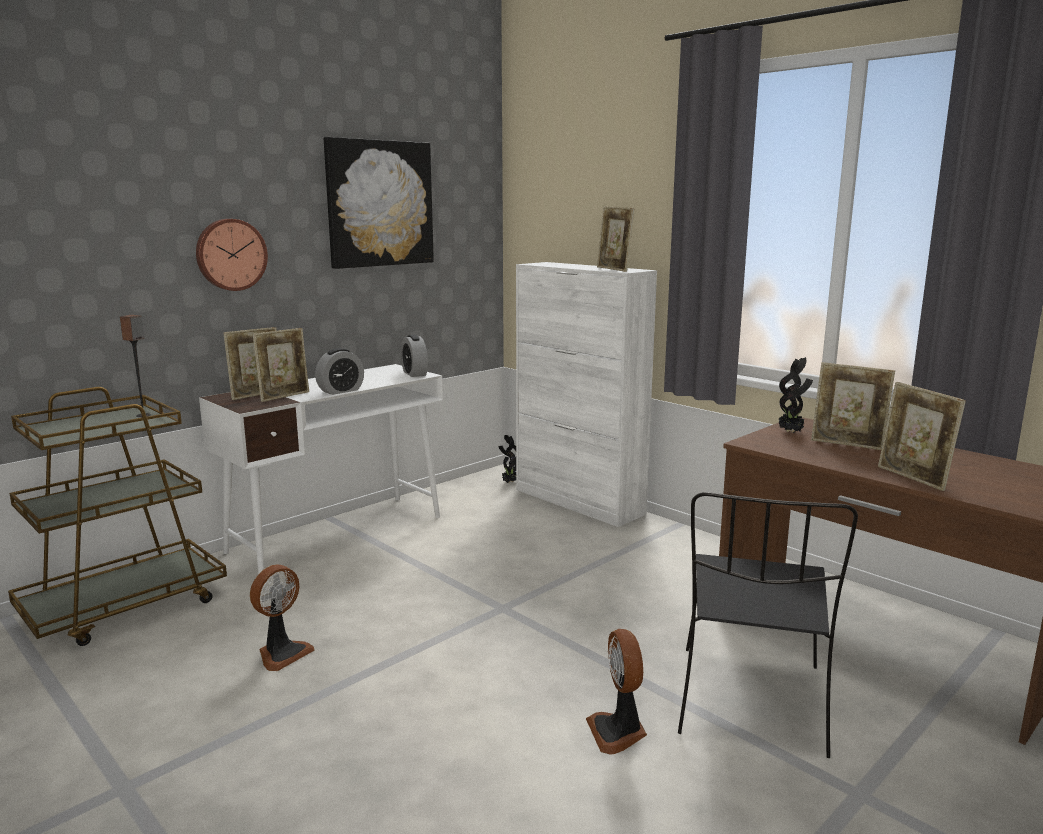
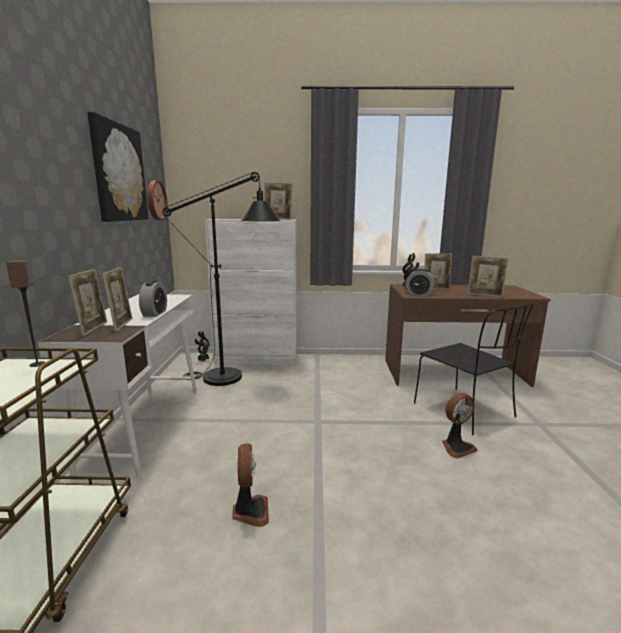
camera: 45 degrees left, 0 degrees up
wall clock [196,219,268,291] -> wall clock moved to [147,180,168,220]
alarm clock [401,335,428,377] -> alarm clock moved to [406,269,435,296]
fan [586,629,647,754] -> fan turned 60 degrees counterclockwise [442,393,478,459]
none -> black floor lamp [163,172,280,386]

